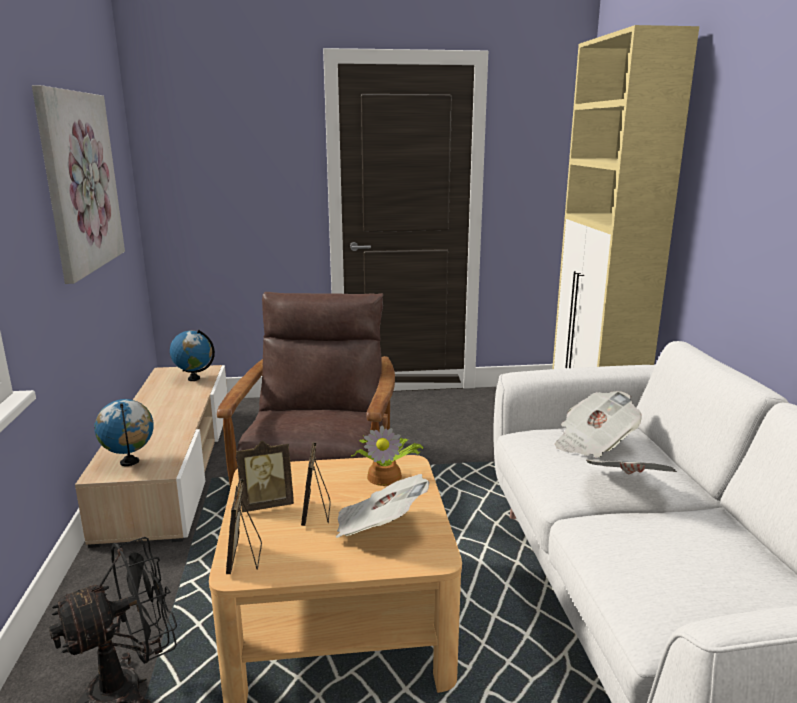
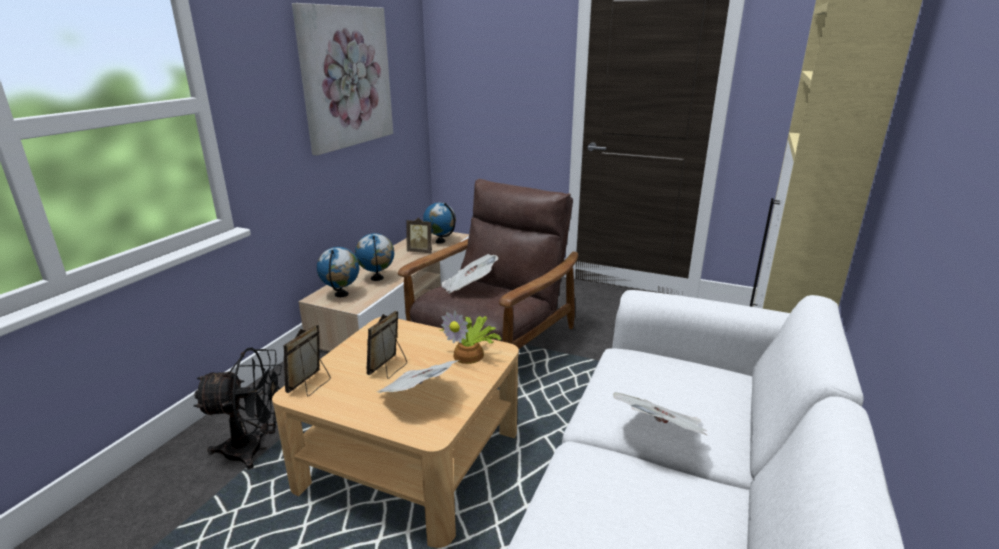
camera: 30 degrees right, 5 degrees up
picture frame [236,441,294,512] -> picture frame moved to [406,217,432,253]
newspaper [555,391,642,457] -> newspaper moved to [441,254,498,293]
none -> globe [355,233,394,281]

